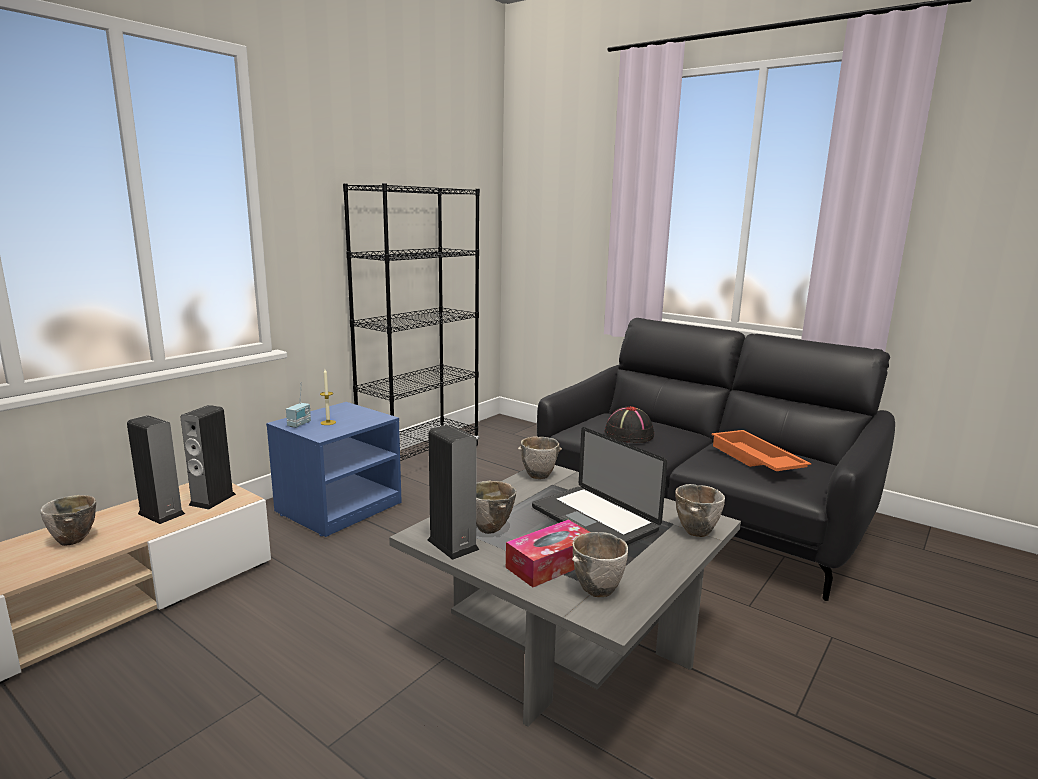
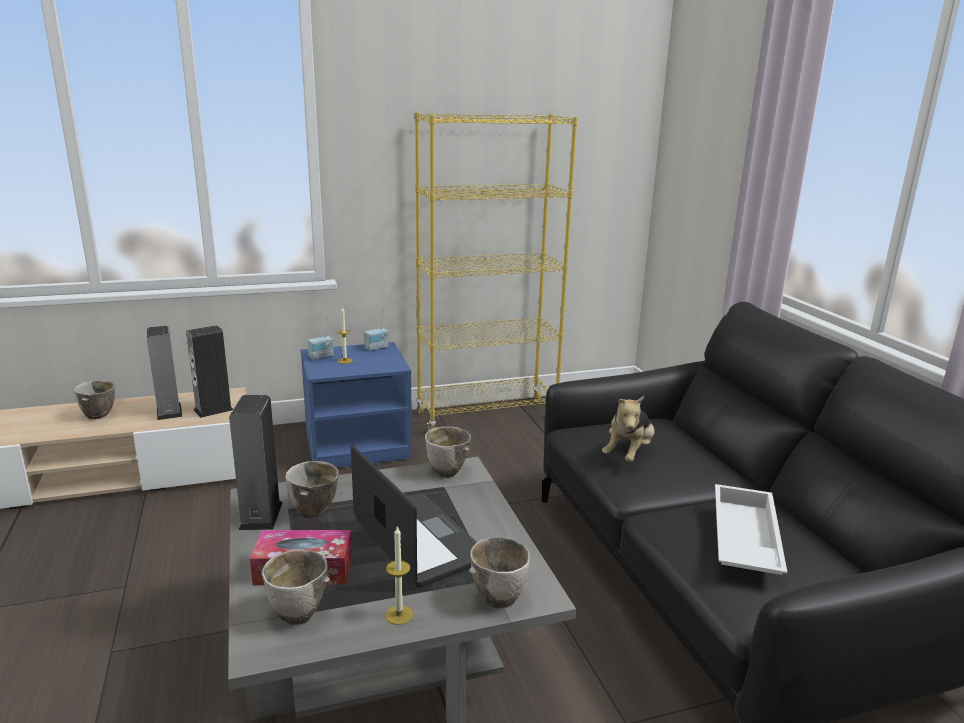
camera: 35 degrees right, 5 degrees up
black bookcase [343,183,480,461] -> yellow bookcase [415,112,578,430]
laptop [532,427,667,545] -> laptop turned 150 degrees clockwise [351,445,477,587]
black hat [604,406,654,443] -> plush toy [602,396,655,462]
orange tray [711,430,811,471] -> white tray [715,484,787,575]
none -> radio [364,309,389,351]
none -> candle [385,526,413,625]

